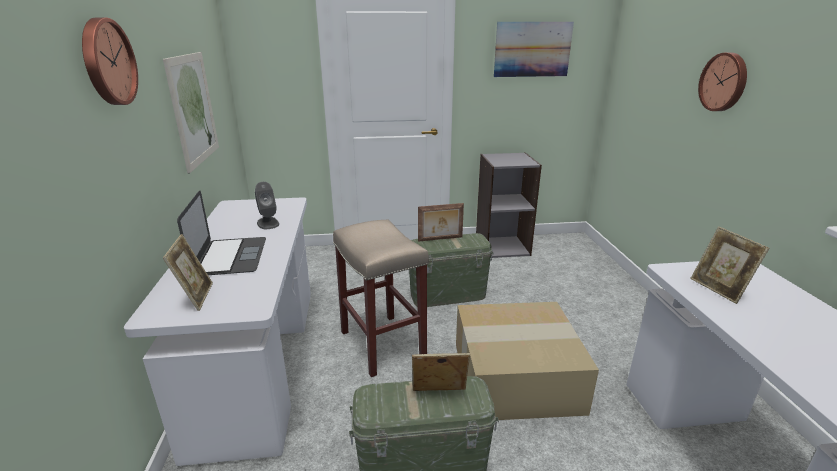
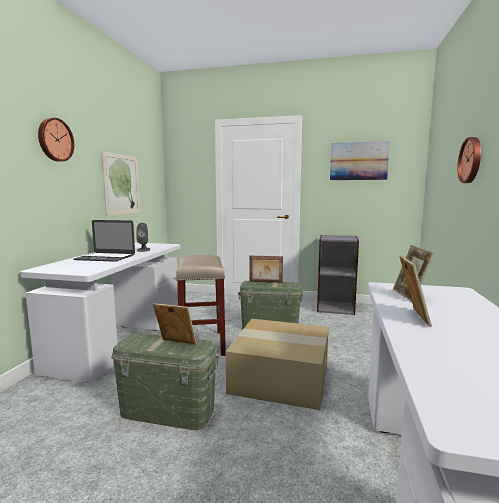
camera: 20 degrees right, 15 degrees down
picture frame [163,234,213,311] -> picture frame moved to [400,256,432,327]
laptop [177,191,266,275] -> laptop turned 90 degrees clockwise [73,220,135,262]

